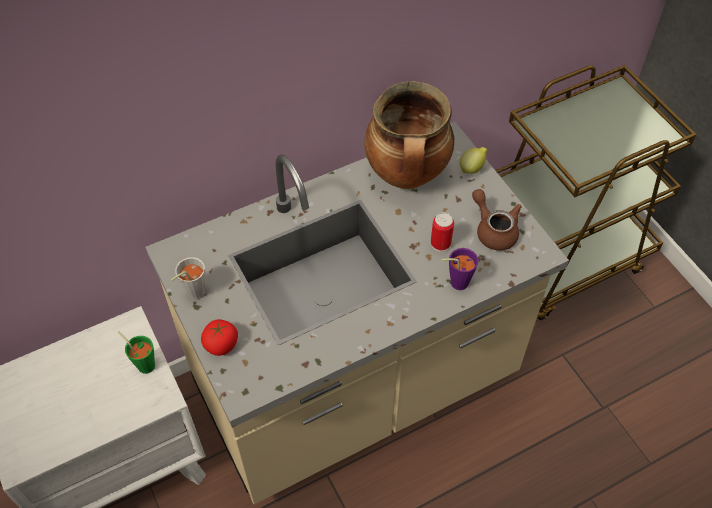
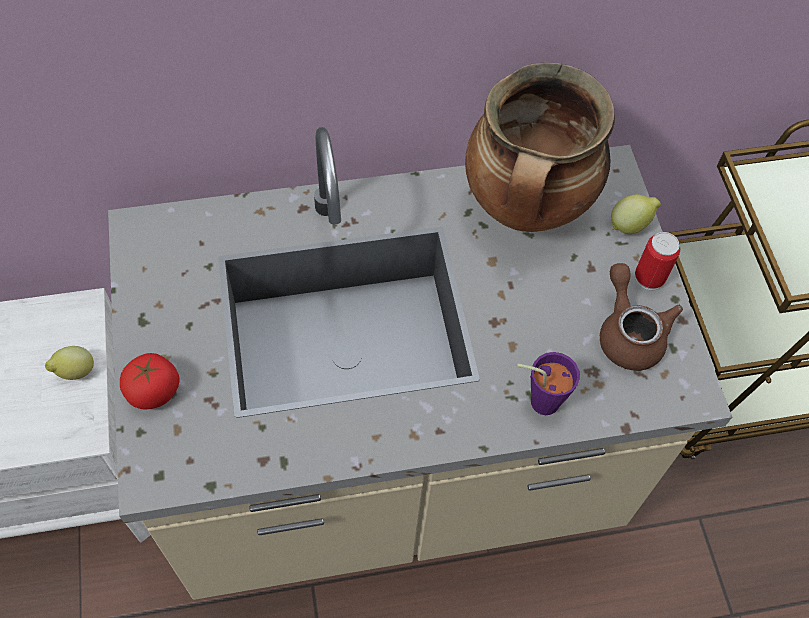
camera: 15 degrees right, 5 degrees up
green cup [118,331,155,374] -> lemon [45,346,94,380]
grey cup [171,257,205,300] -> none
can [431,213,454,252] -> can moved to [635,232,680,290]

